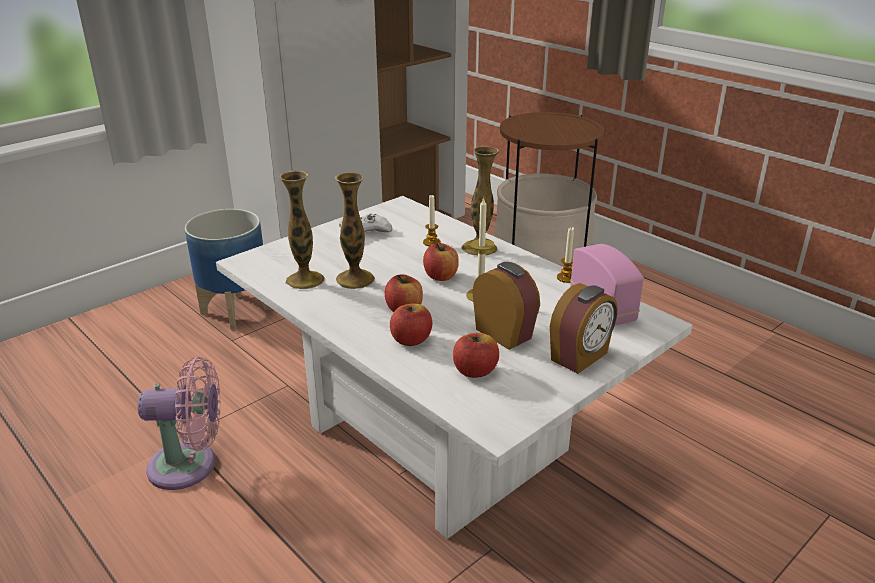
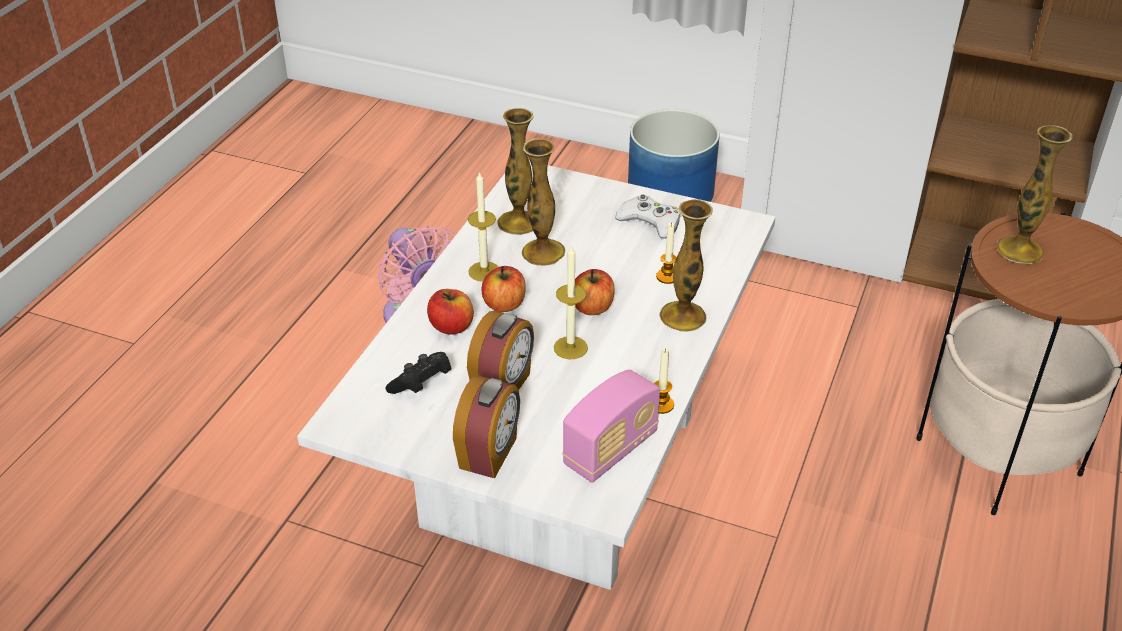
camera: 65 degrees right, 10 degrees up
apple [453,333,499,378] -> black game controller [386,352,451,394]
alarm clock [550,283,618,374] -> alarm clock turned 90 degrees counterclockwise [453,375,520,479]
none -> candle [468,171,498,282]
none -> vase [997,125,1073,264]

